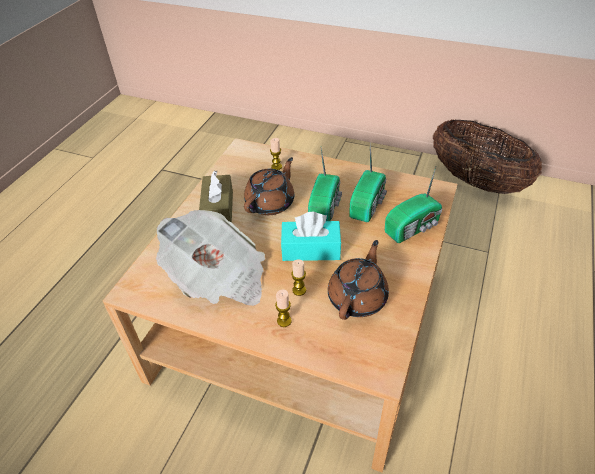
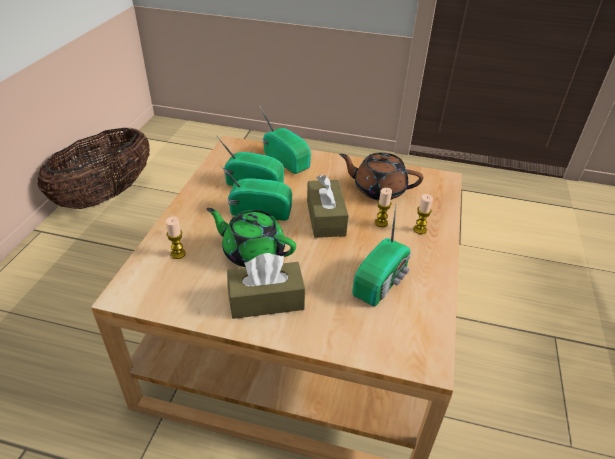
camera: 100 degrees left, 5 degrees down
newspaper [156,210,265,306] -> radio [352,206,411,306]
brown teapot [244,157,294,215] -> green teapot [207,208,296,267]
turquoise tissue box [281,212,341,261] -> brown tissue box [307,175,349,238]

